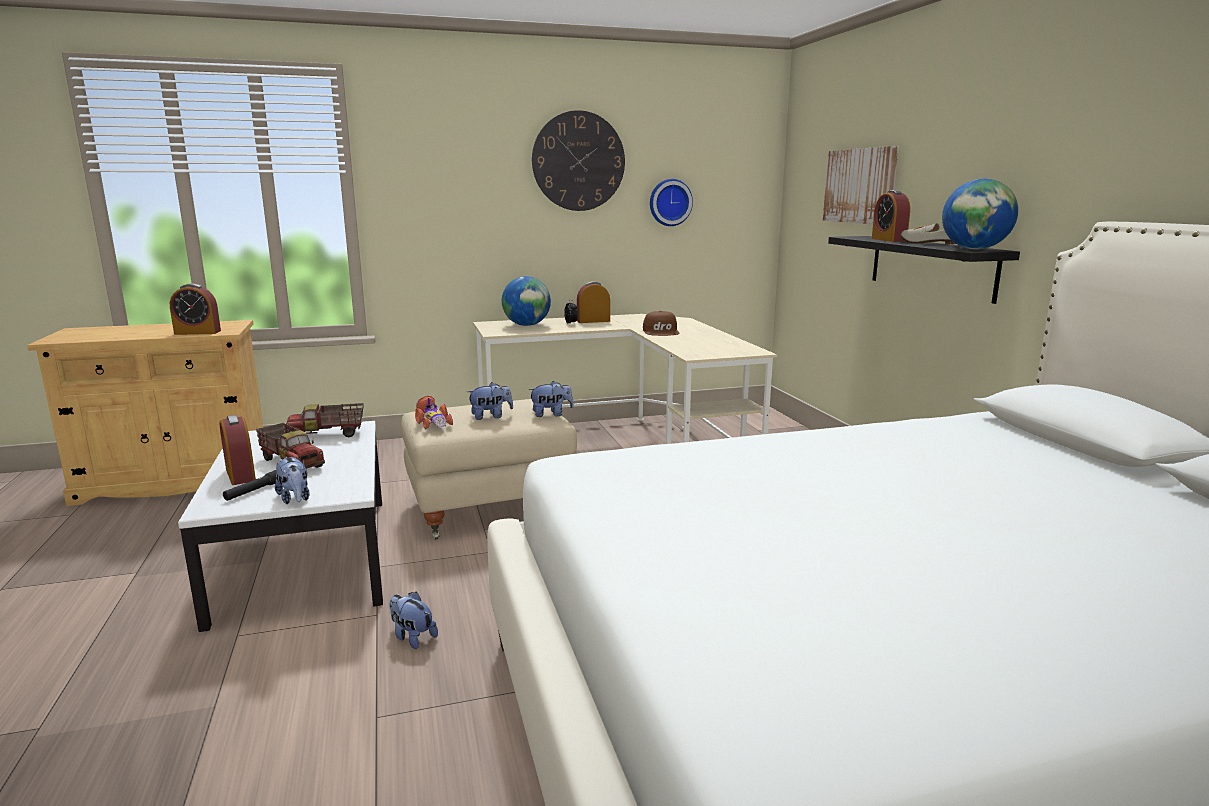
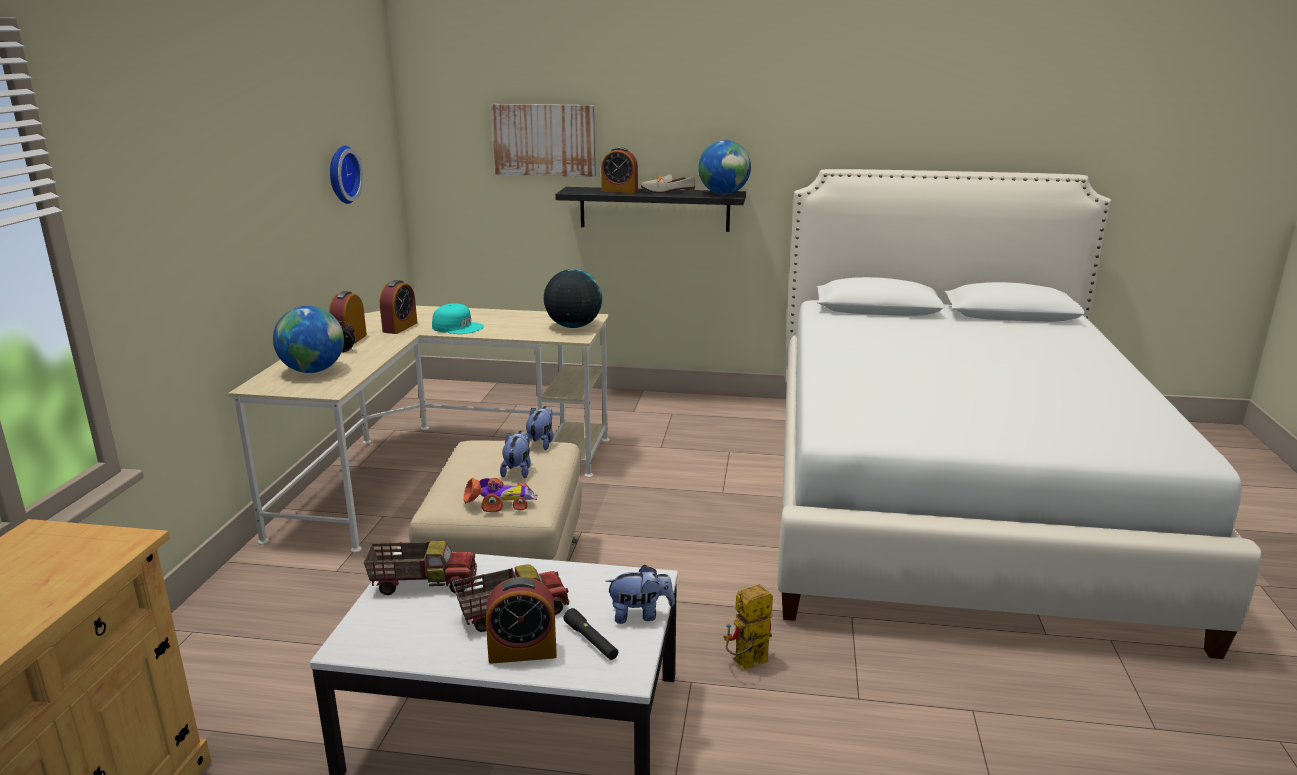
camera: 65 degrees left, 5 degrees up
alarm clock [170,283,221,335] -> alarm clock moved to [380,280,417,334]
toy truck [284,403,364,437] -> toy truck turned 105 degrees counterclockwise [364,541,477,595]
plush toy [389,592,438,649] -> toy robot [724,584,773,670]
wall clock [532,110,625,211] -> none
brown cap [643,311,679,336] -> turquoise cap [432,303,484,334]
none -> globe [544,269,602,328]

